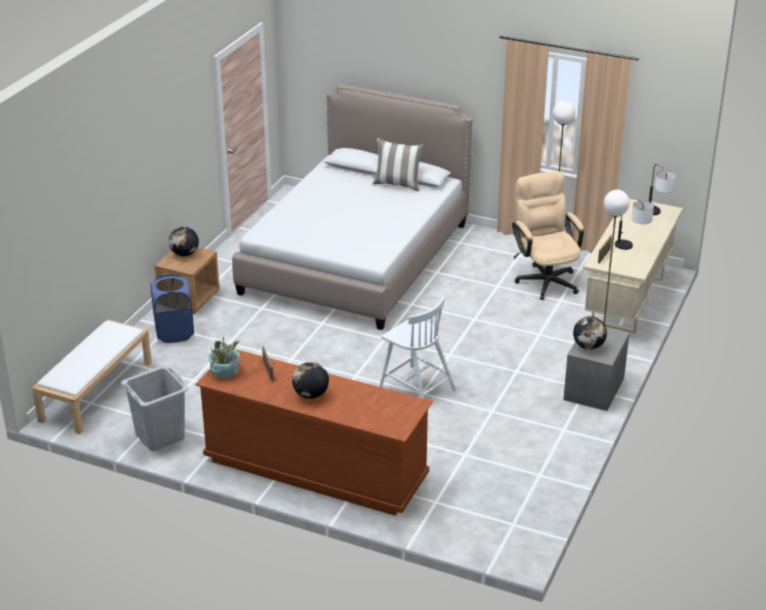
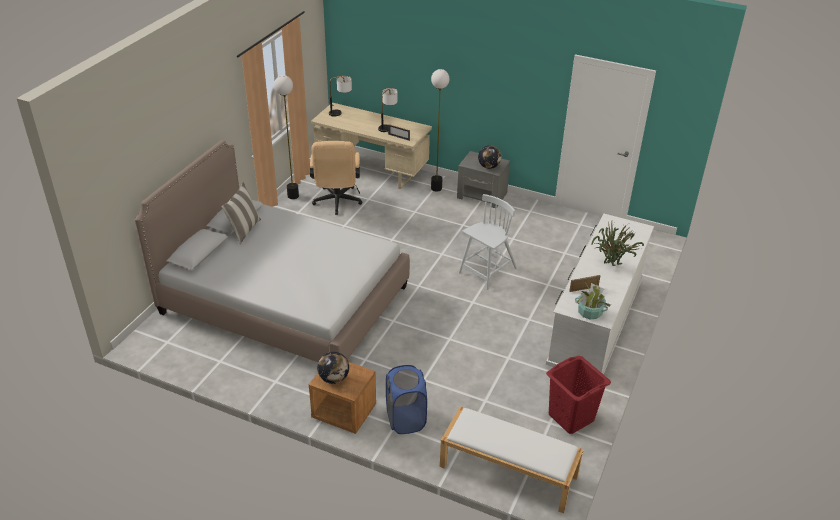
camera: 90 degrees left, 5 degrees up
grey laundry basket [121,365,189,451] -> red laundry basket [546,356,611,434]
brown dresser [195,349,433,516] -> white dresser [546,214,654,375]
globe [292,362,329,399] -> potted plant [591,220,644,266]
beige office chair [512,171,584,300] -> beige office chair turned 75 degrees counterclockwise [310,141,362,215]

